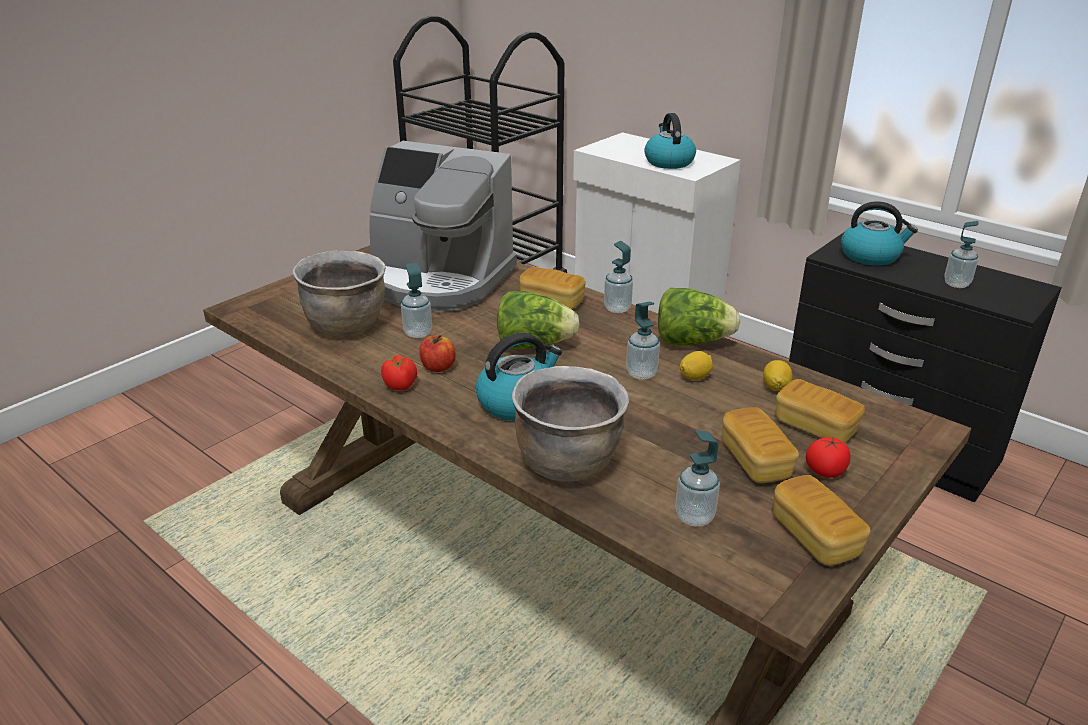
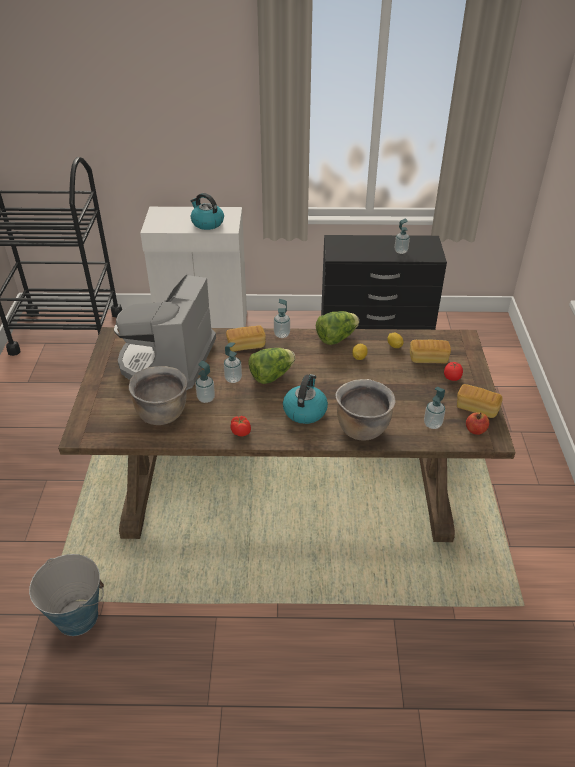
camera: 40 degrees left, 10 degrees up
coffee machine [369,141,517,312] -> coffee machine turned 120 degrees clockwise [114,274,216,390]
apple [419,335,456,372] -> apple moved to [466,412,489,435]
soap dispenser [626,301,660,380] -> soap dispenser moved to [224,342,242,383]
bread [722,407,799,483] -> none
kettle [841,201,918,266] -> none
none -> bucket [29,554,104,636]

